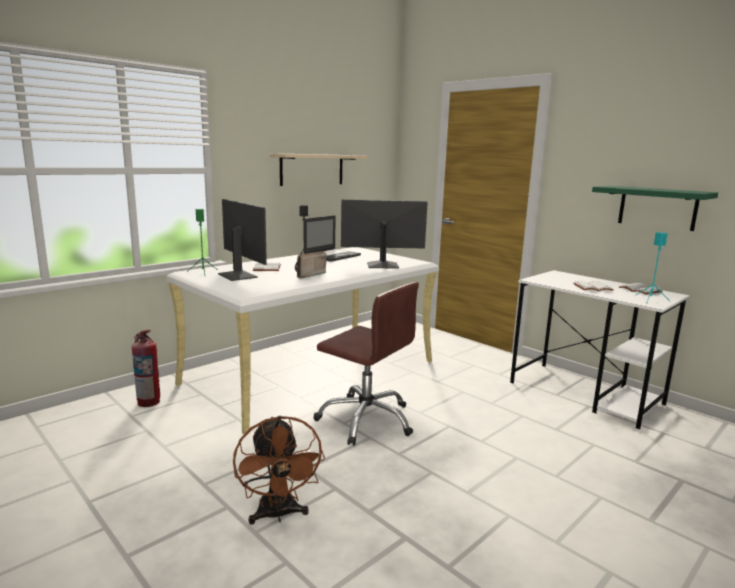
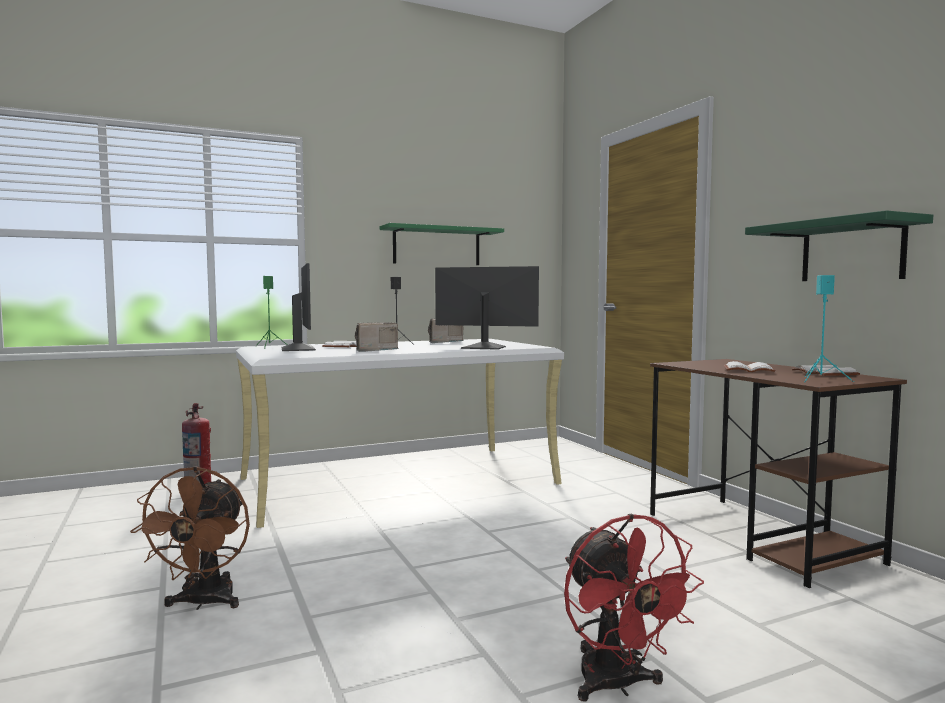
camera: 20 degrees right, 10 degrees down
beige shelf [270,153,367,186] -> green shelf [380,223,504,265]
laptop [304,215,361,262] -> radio [428,319,464,343]
brown office chair [314,282,419,446] -> none
white desk [510,270,690,429] -> brown desk [650,359,907,588]
none -> red fan [564,514,704,701]

